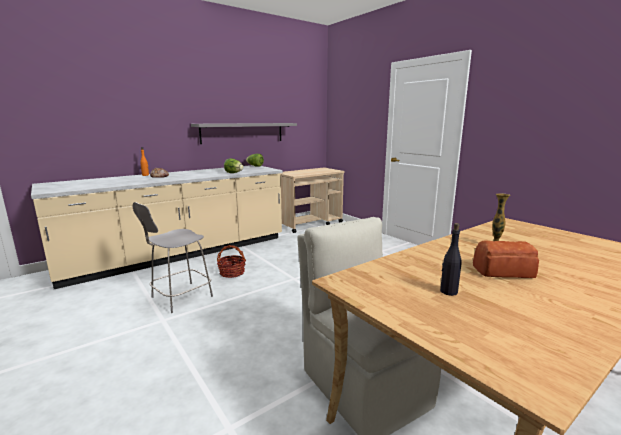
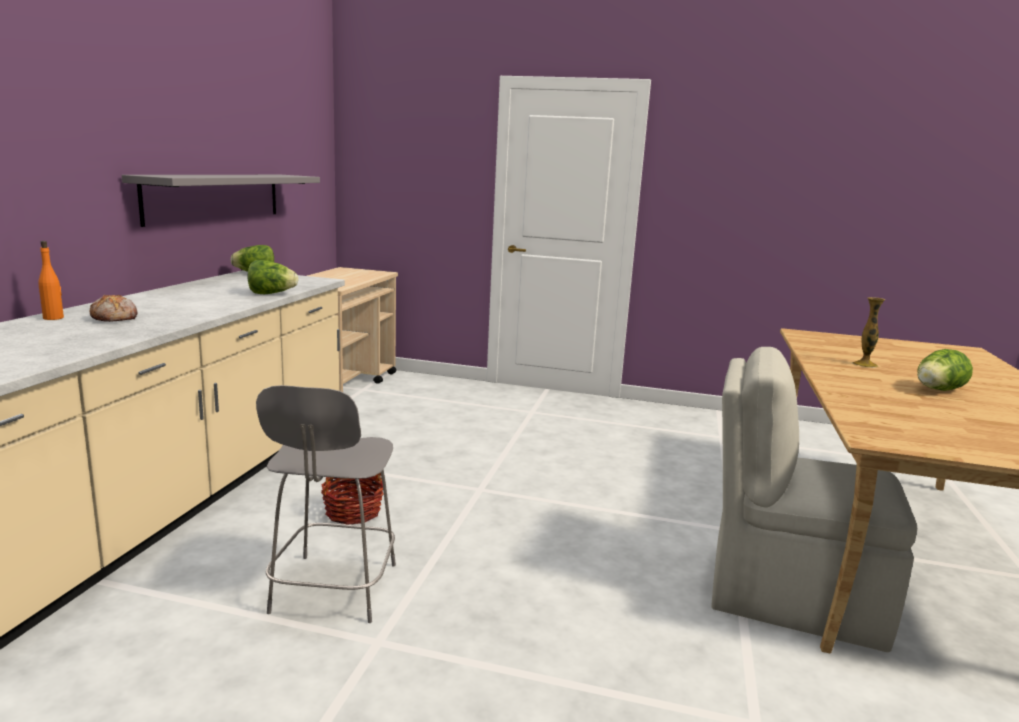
camera: 40 degrees left, 0 degrees up
black bottle [440,223,462,296] -> none
bread [473,240,539,278] -> lettuce [917,349,973,391]

